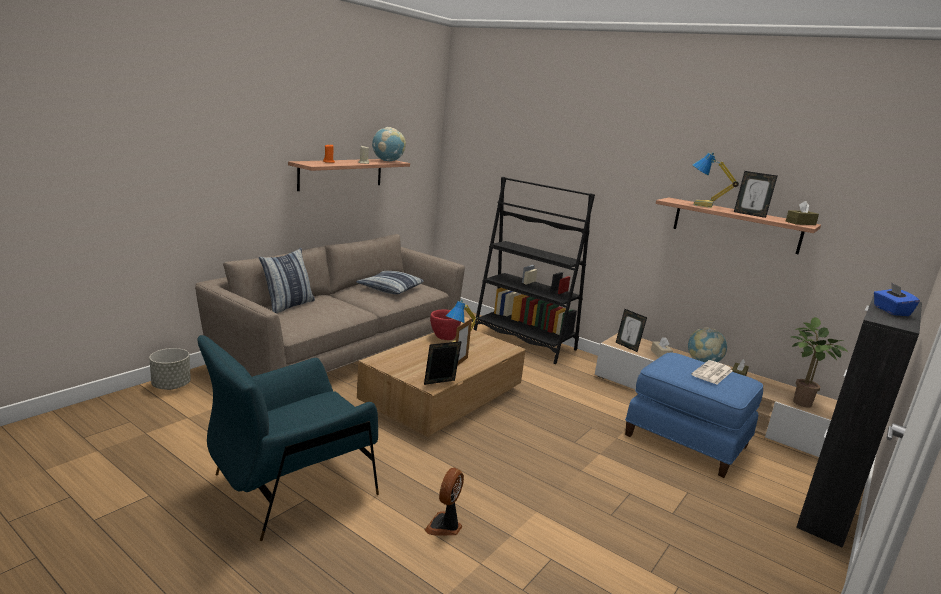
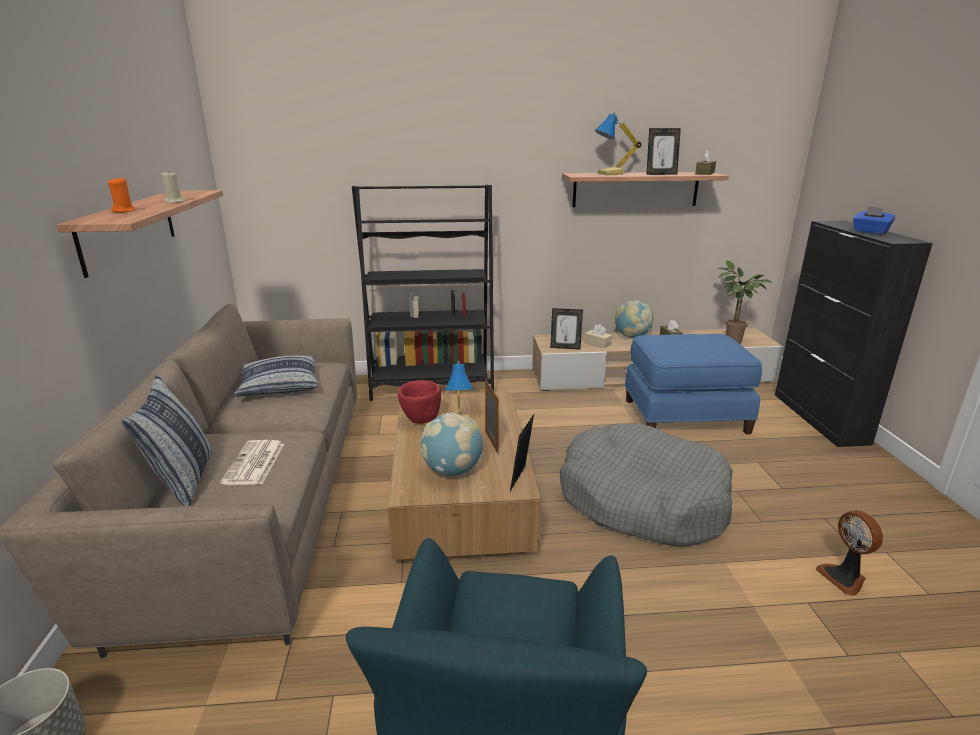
camera: 40 degrees left, 5 degrees up
globe [372,127,406,161] -> globe moved to [420,412,483,476]
fan [425,468,464,536] -> fan moved to [815,510,883,596]
newspaper [691,360,732,384] -> newspaper moved to [220,440,284,485]
none -> grey dog bed [560,424,733,547]

